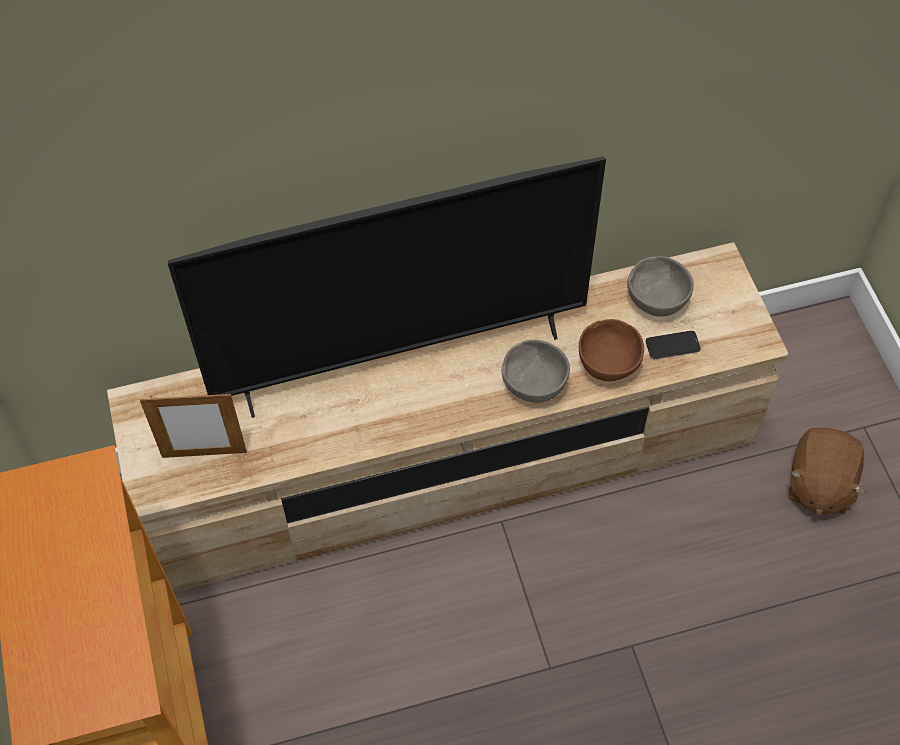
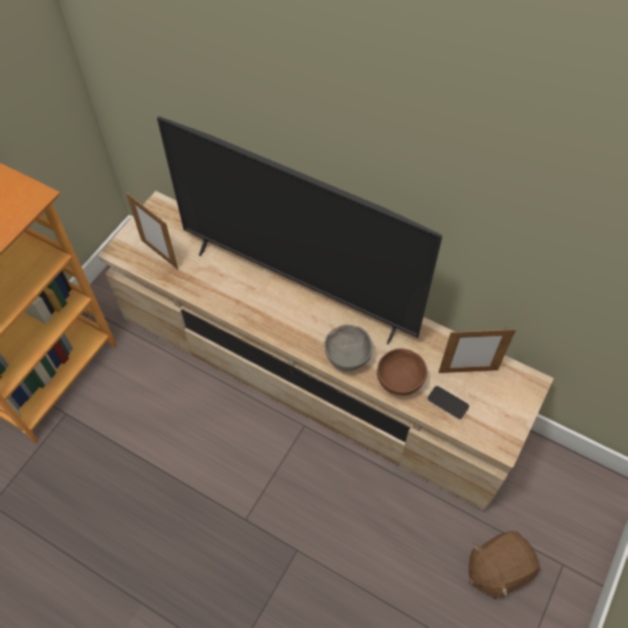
camera: 45 degrees right, 0 degrees up
grey bowl [627,256,694,317] -> picture frame [438,329,516,373]

